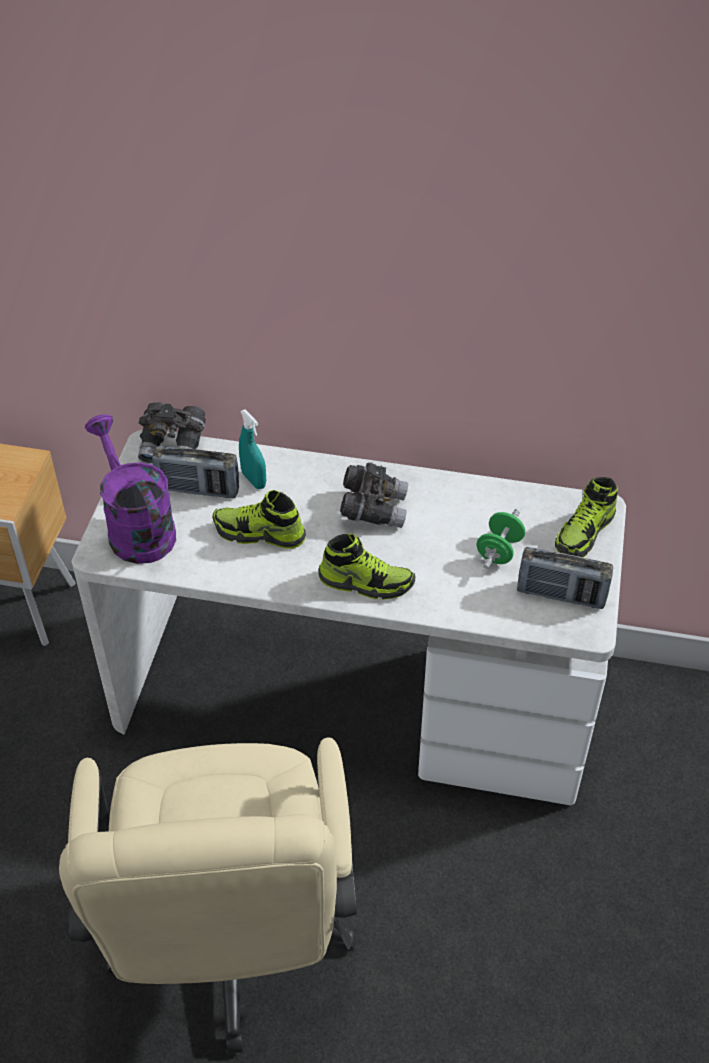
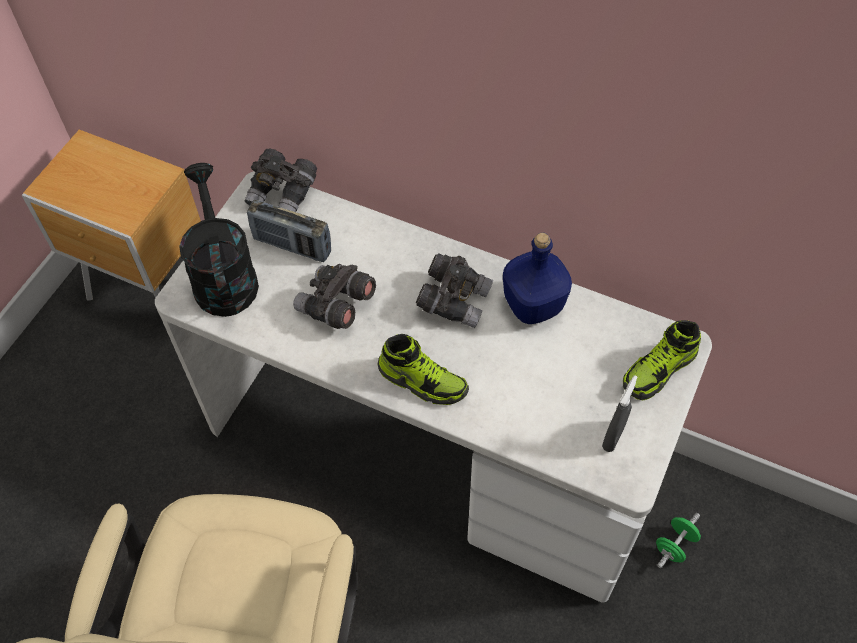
camera: 15 degrees right, 10 degrees up
purple watering can [85,414,176,564] -> black watering can [179,163,259,317]
shoe [212,490,306,549] -> grey binoculars [293,264,376,329]
turquoise spray bottle [239,409,266,489] -> none
green dumbbell [477,509,525,569] -> green dumbbell moved to [656,513,701,568]
radio [517,547,613,609] -> grey spray bottle [602,375,638,452]
none -> blue bottle [503,232,572,324]

